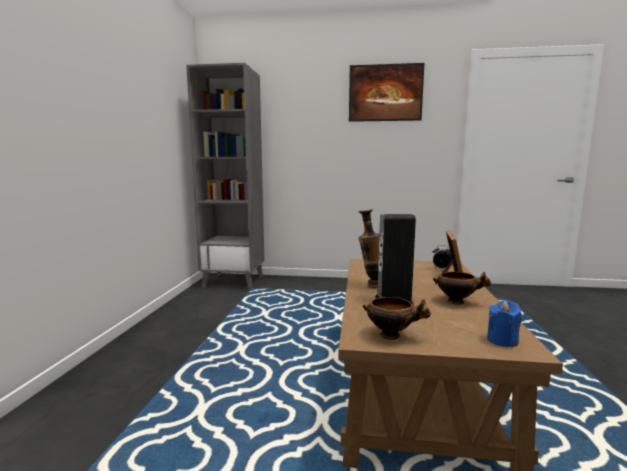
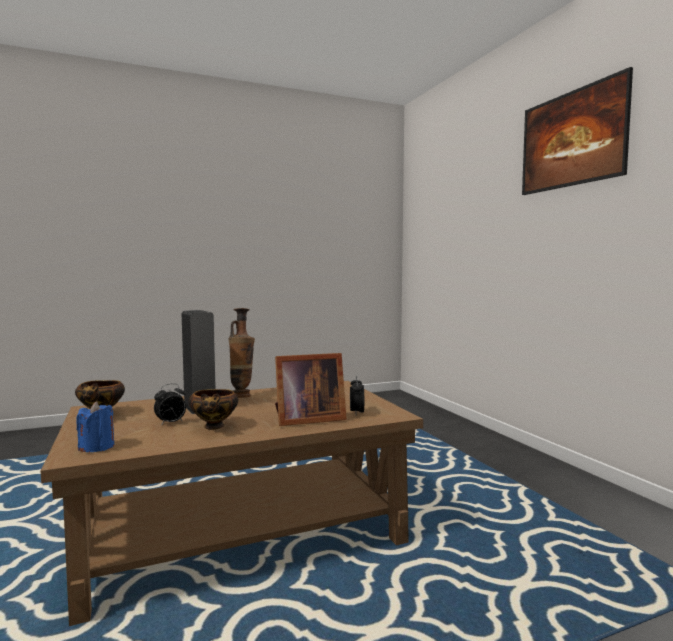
camera: 60 degrees right, 5 degrees down
grey bookcase [186,63,264,289] -> none
none -> alarm clock [154,383,186,425]

